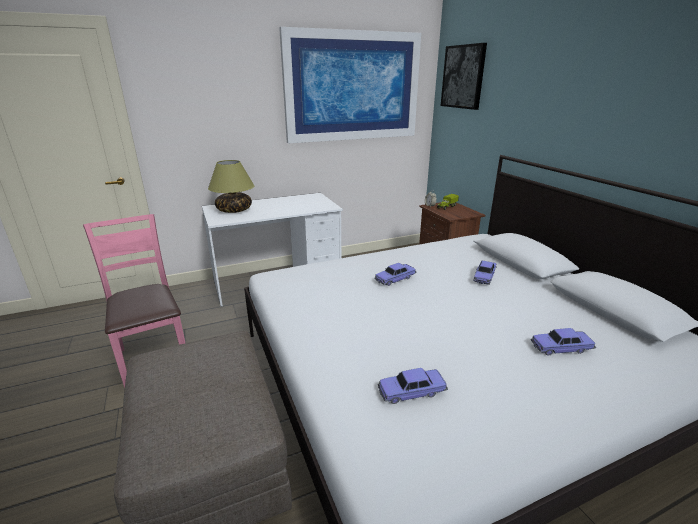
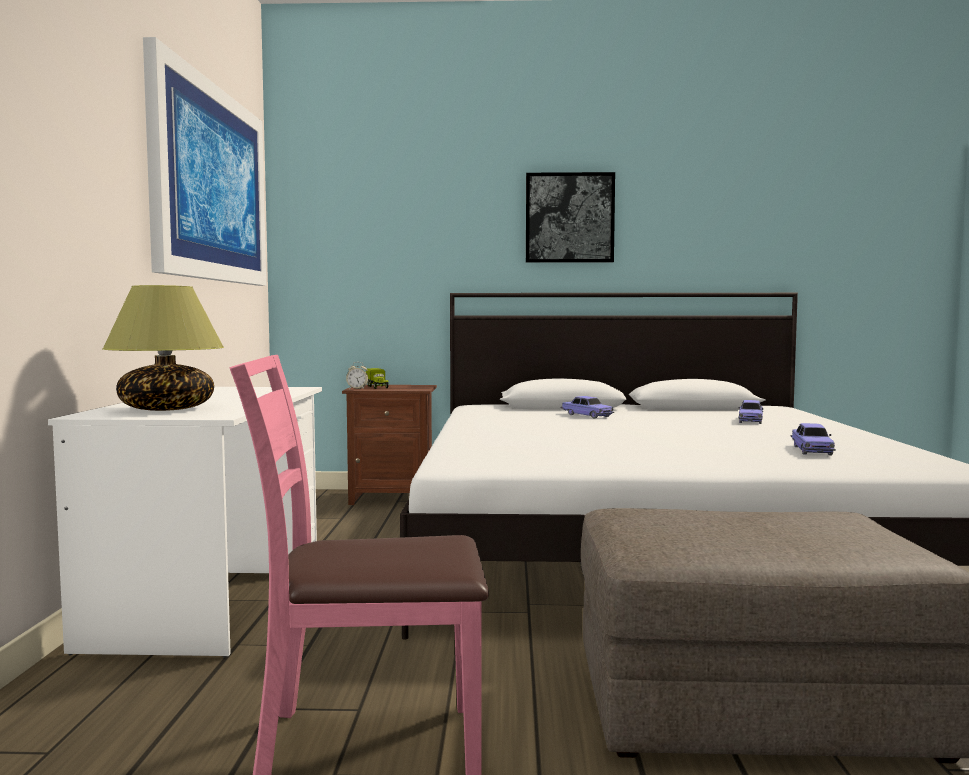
camera: 65 degrees left, 20 degrees down
toy car [374,263,417,286] -> none
picture [441,43,487,110] -> picture moved to [526,172,615,263]

